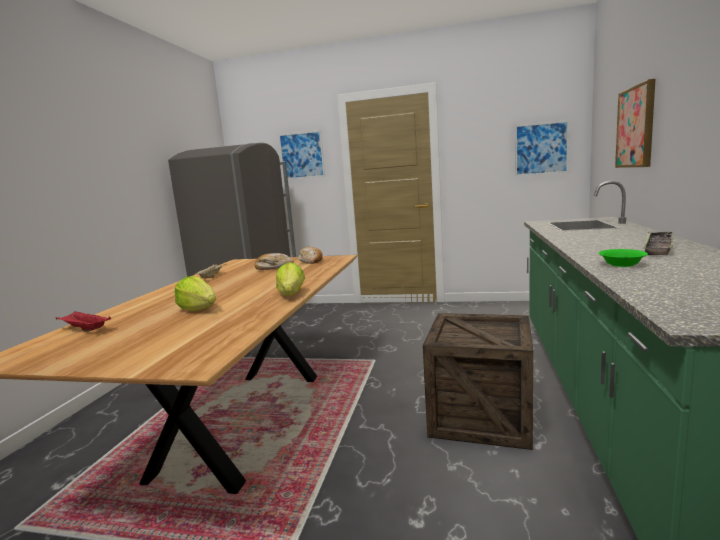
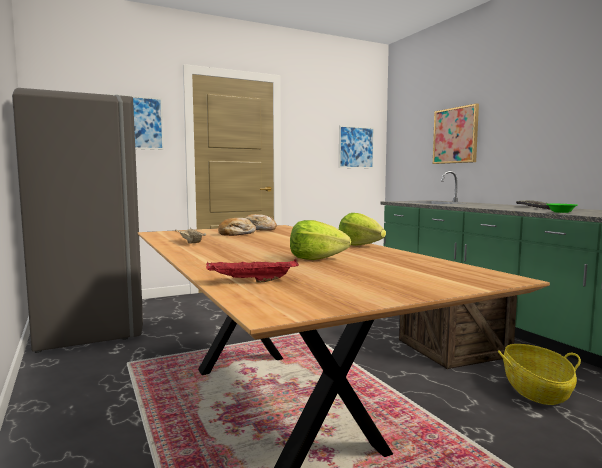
camera: 40 degrees left, 5 degrees down
none -> basket [498,344,581,405]

